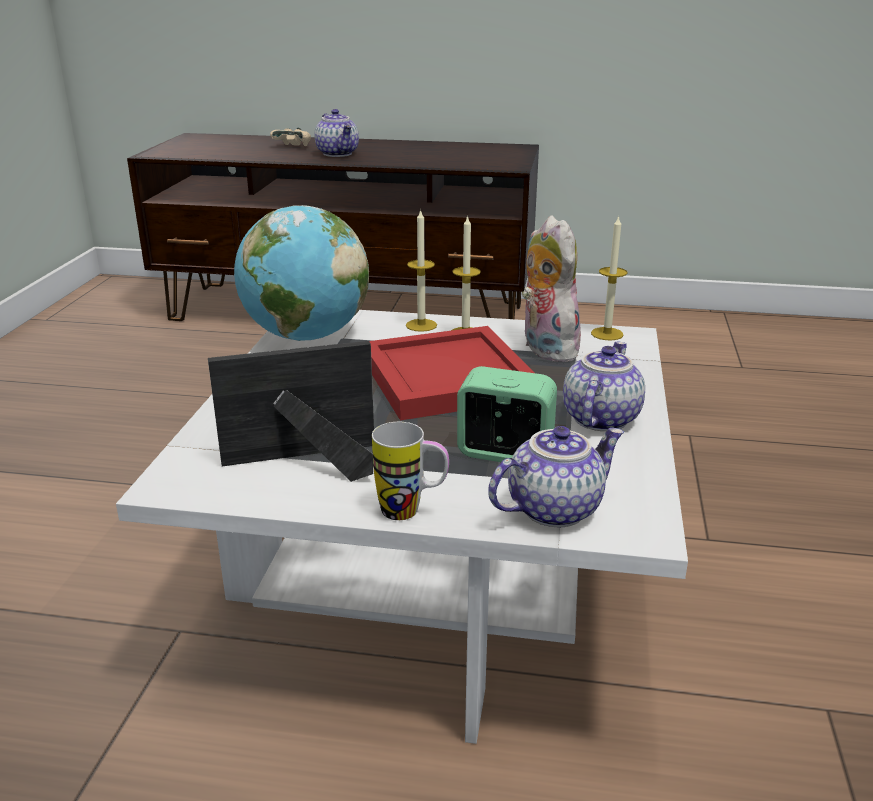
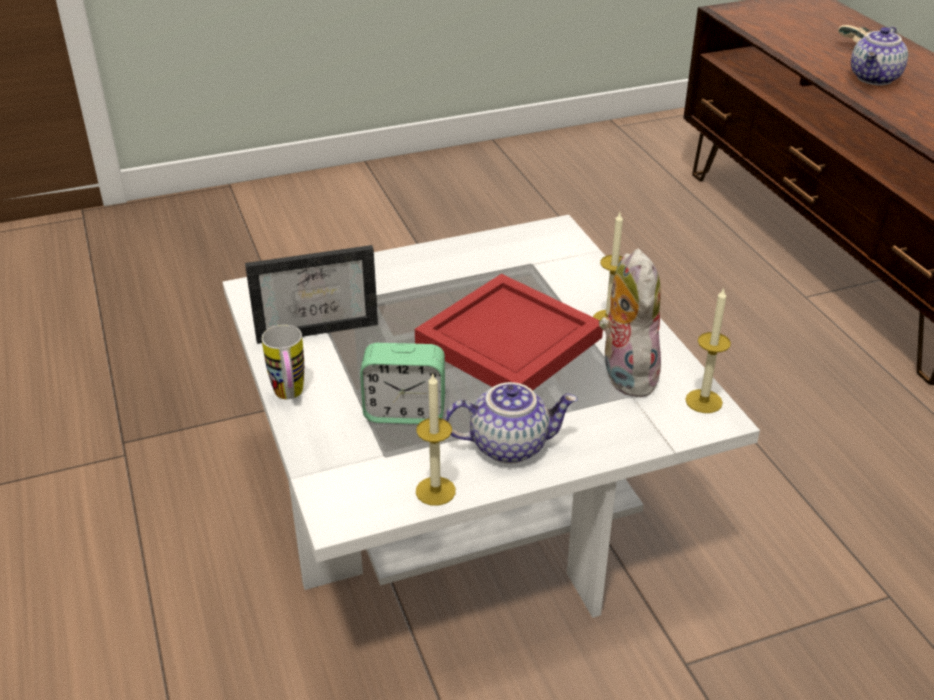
camera: 60 degrees right, 10 degrees up
picture frame [208,341,374,482] -> picture frame turned 120 degrees clockwise [245,245,378,344]
globe [234,205,369,341] -> none
candle [406,209,437,332] -> candle moved to [416,372,456,506]
alarm clock [457,366,557,462] -> alarm clock turned 105 degrees clockwise [360,343,445,424]
teapot [488,426,624,527] -> none
plush toy [522,216,581,362] -> plush toy turned 45 degrees counterclockwise [599,248,661,397]

